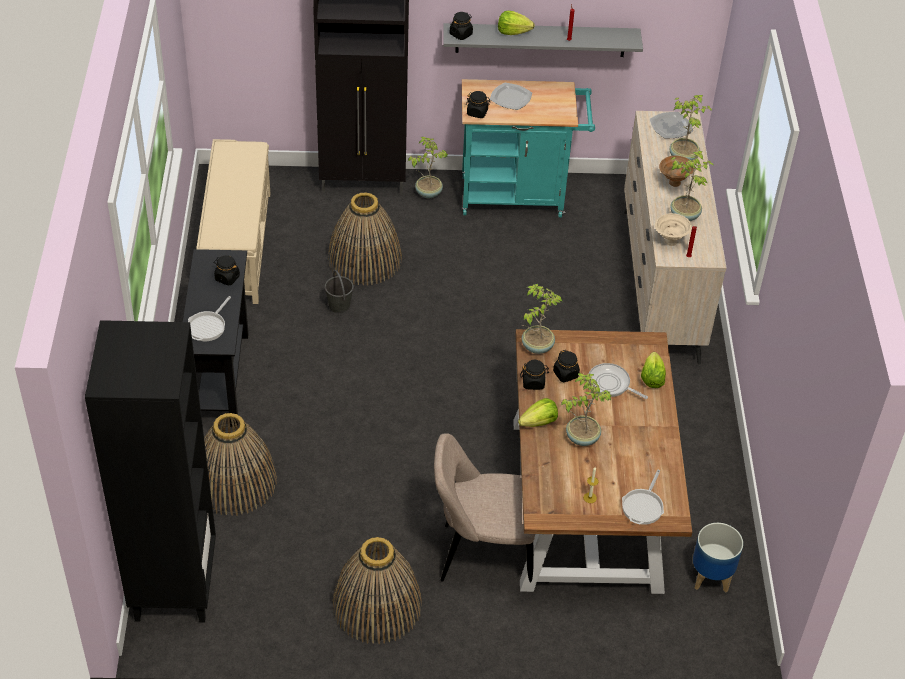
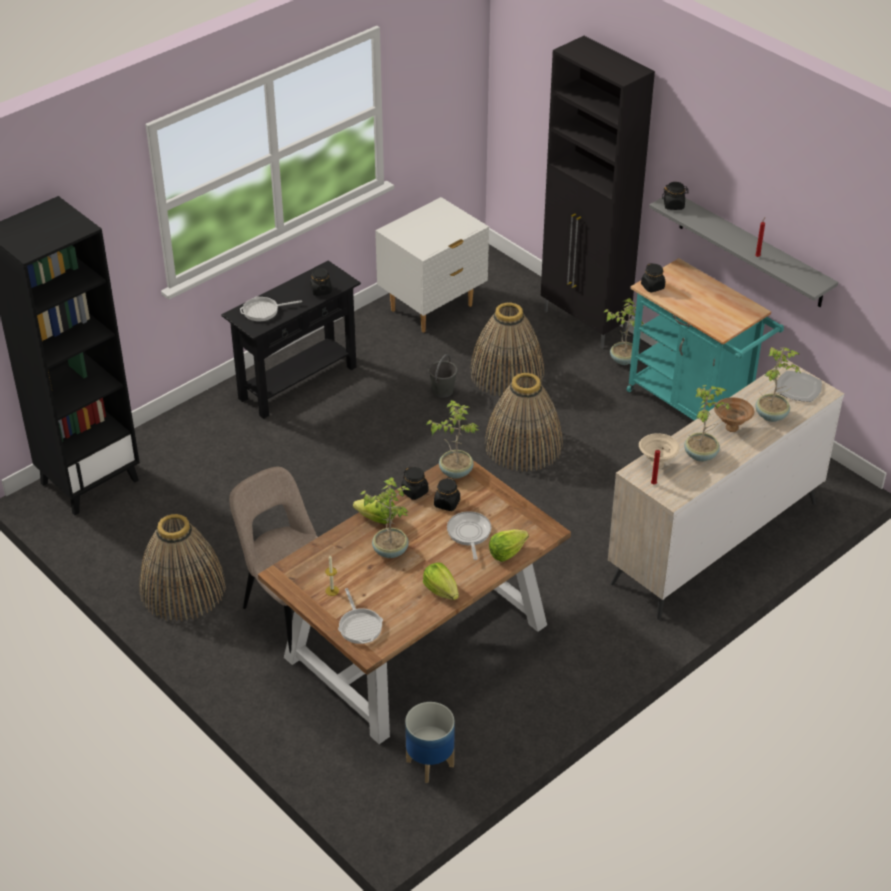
camera: 50 degrees right, 5 degrees down
beige bench [196,139,270,304] -> white nightstand [375,197,489,333]
basket [204,413,277,516] -> basket moved to [485,373,563,472]
plate [490,82,532,110] -> none
lettuce [498,11,535,35] -> lettuce moved to [423,562,459,600]
frying pan [622,470,664,525] -> frying pan turned 90 degrees counterclockwise [338,588,383,644]

